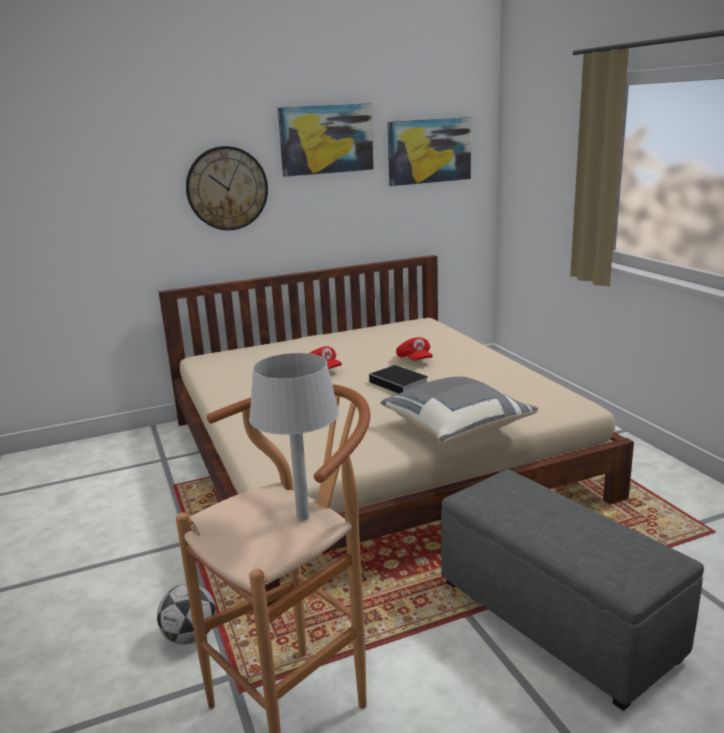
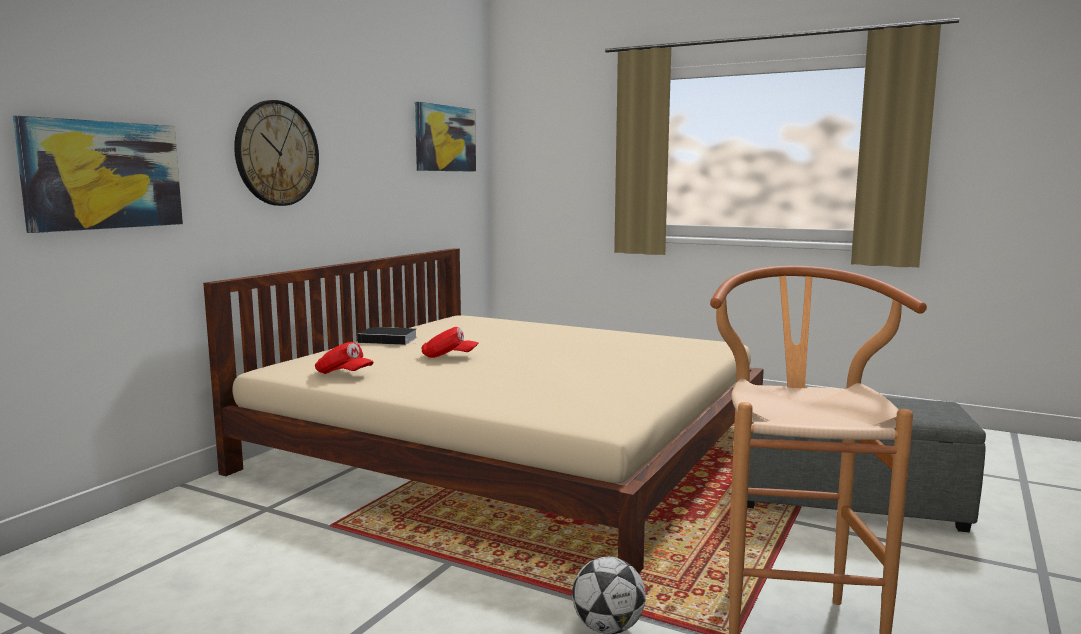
camera: 40 degrees left, 10 degrees down
grey table lamp [249,353,339,520] -> none
picture [277,103,374,177] -> picture moved to [13,116,183,233]
book [369,365,428,394] -> book moved to [357,327,417,345]
grey pillow [381,376,538,444] -> none
red cap [396,337,433,361] -> red cap moved to [315,342,374,374]

